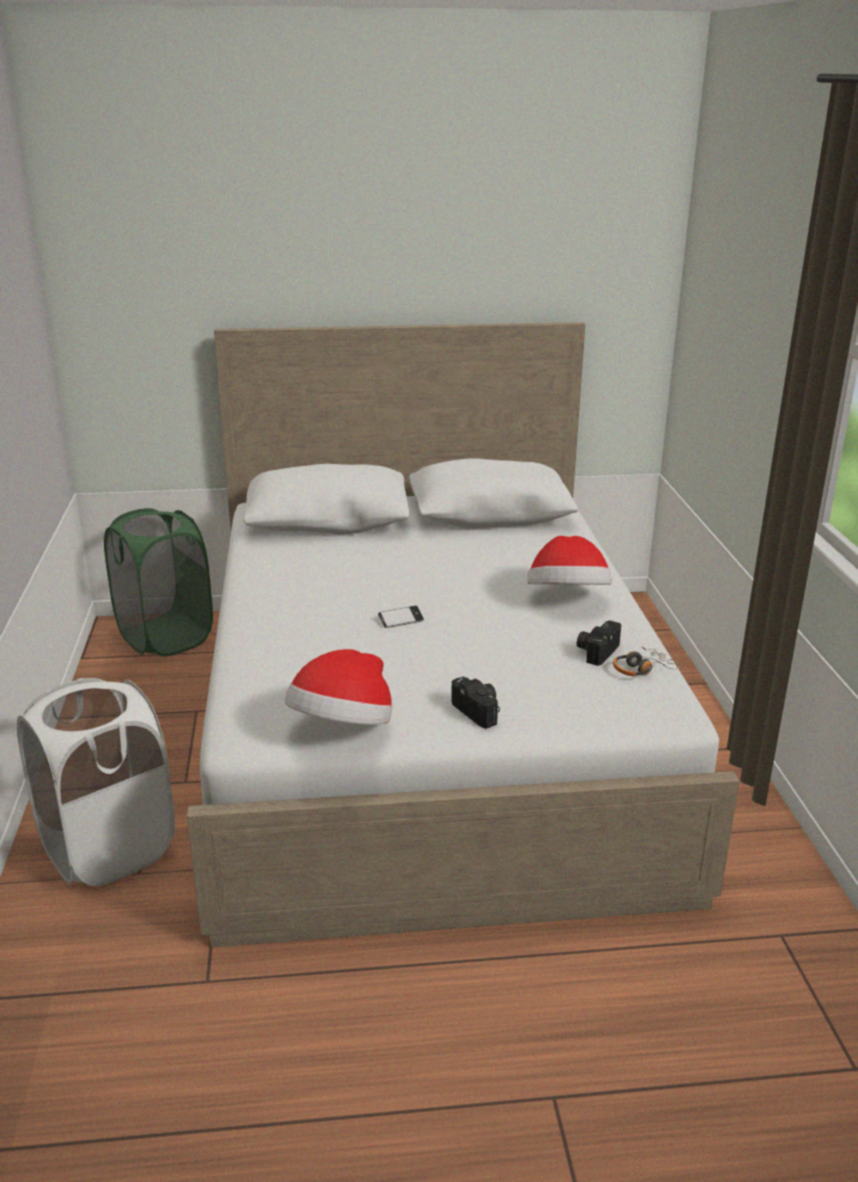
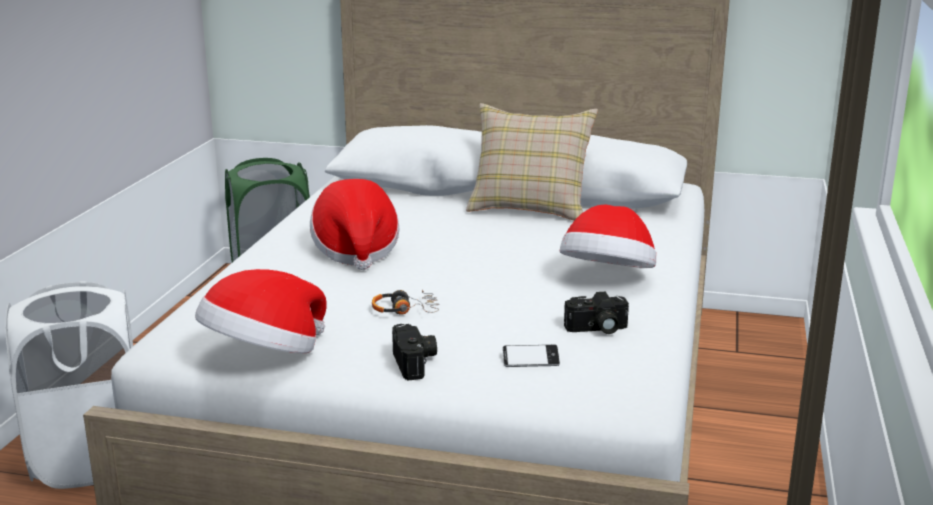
camera: 20 degrees right, 5 degrees down
phone [378,606,424,628] -> phone moved to [503,345,560,367]
camera [577,620,622,666] -> camera turned 150 degrees counterclockwise [564,292,629,334]
headphones [613,646,680,676] -> headphones moved to [372,290,440,314]
none -> hat [310,179,399,270]
none -> beige pillow [466,103,598,221]

